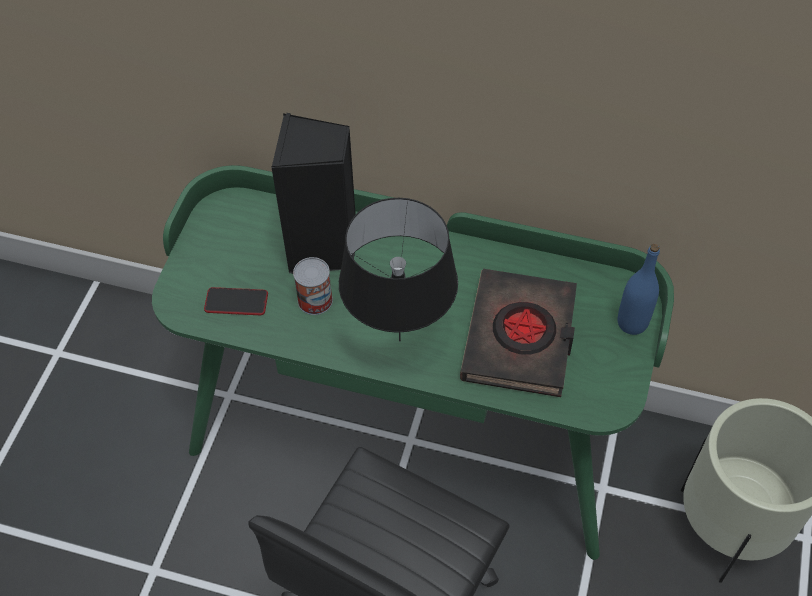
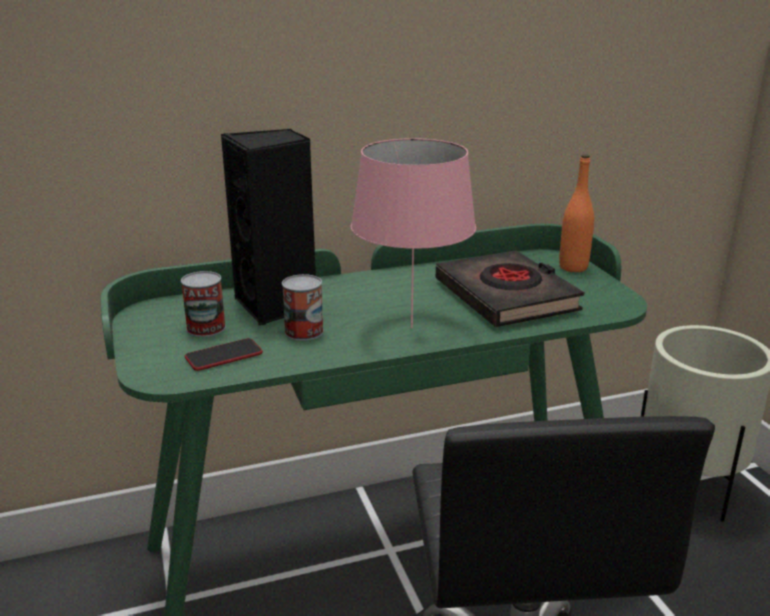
camera: 35 degrees left, 30 degrees down
black table lamp [339,198,458,341] -> pink table lamp [351,138,476,328]
blue bottle [618,244,660,335] -> orange bottle [559,154,594,272]
none -> can [181,271,226,337]

